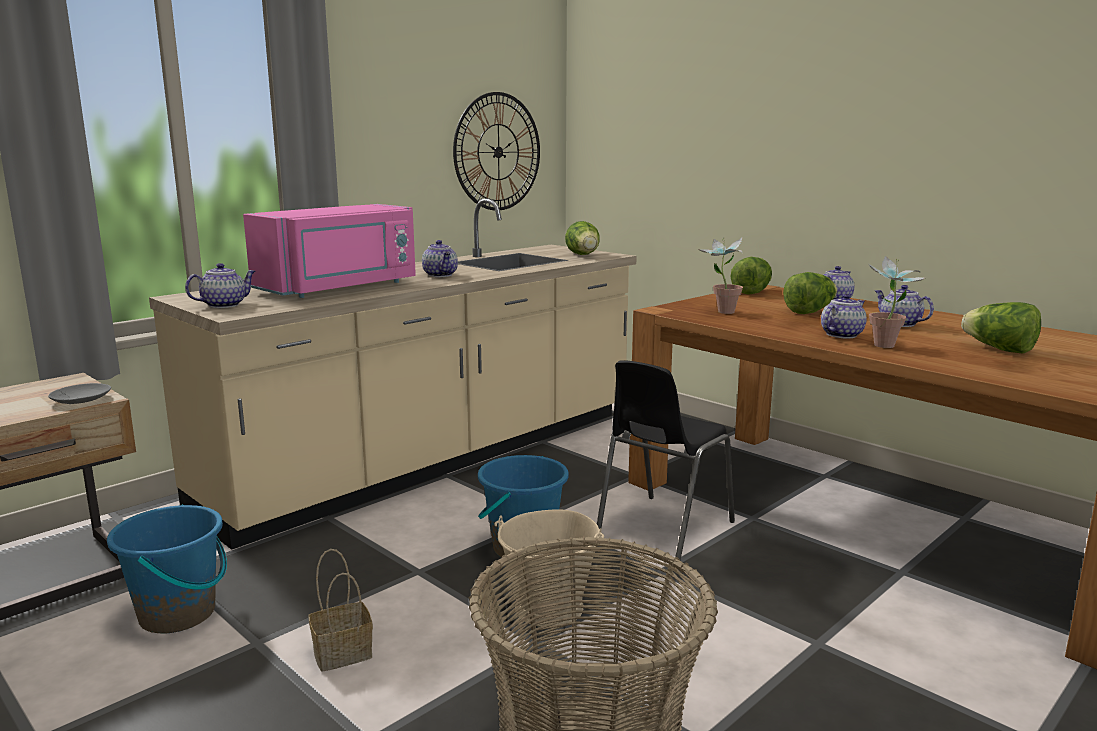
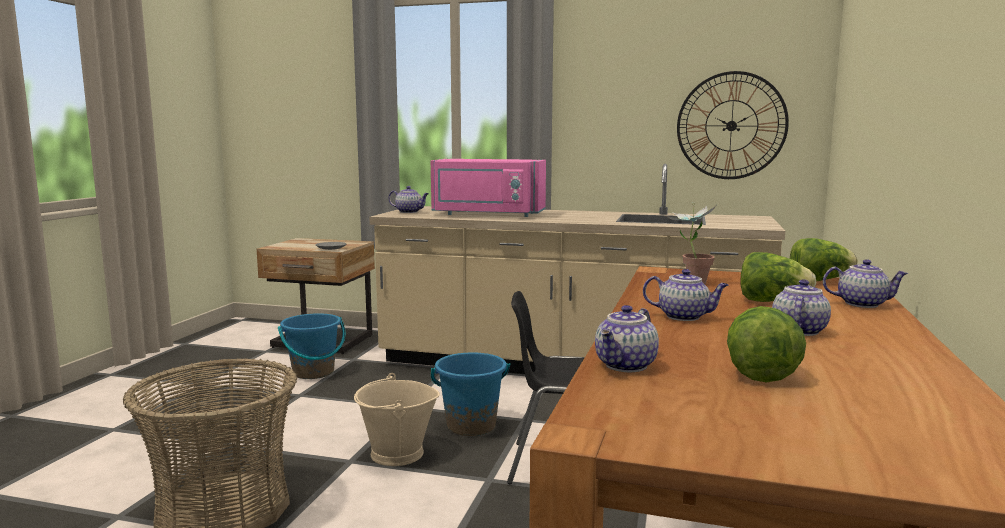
camera: 60 degrees right, 5 degrees down
basket [308,549,373,672] -> none
teapot [422,240,458,277] -> teapot moved to [595,305,659,372]
lettuce [565,221,600,255] -> none
potted plant [869,256,925,348] -> none

